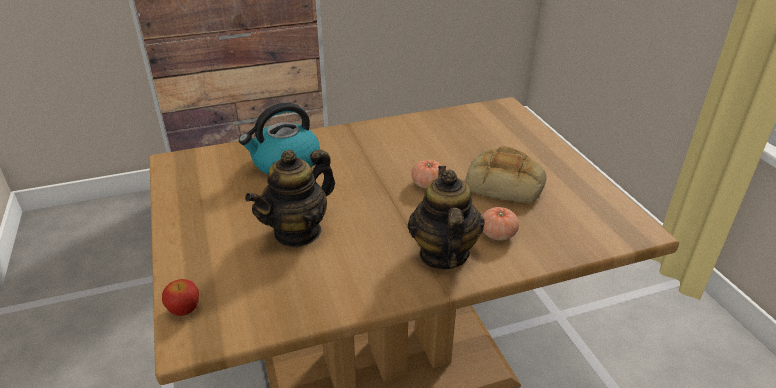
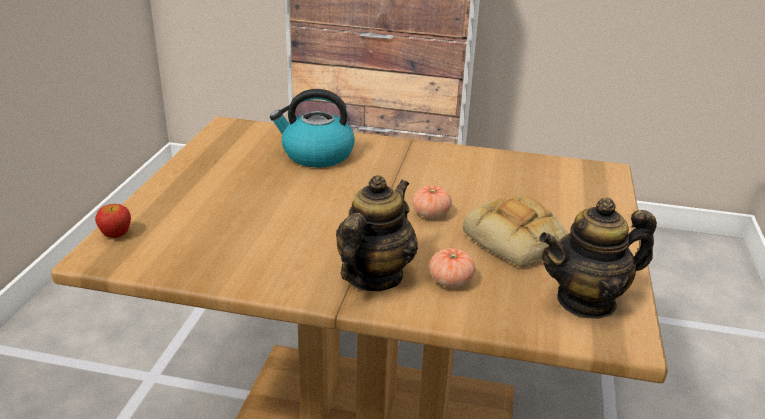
camera: 30 degrees right, 5 degrees down
teapot [245,149,335,248] -> teapot moved to [539,198,657,319]

